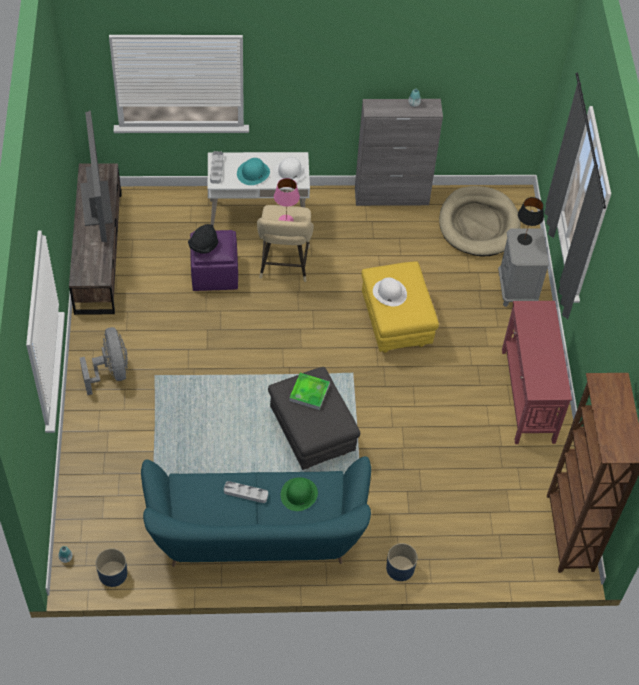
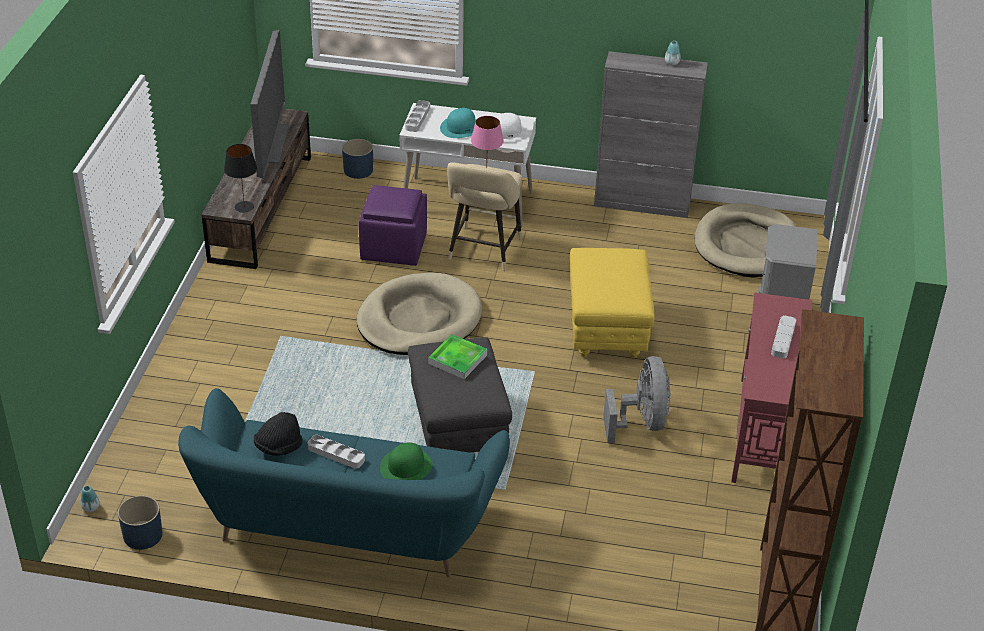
camera: 15 degrees right, 15 degrees down
grey fan [80,327,128,395] -> grey fan moved to [603,356,671,443]
black hat [188,224,218,254] -> black hat moved to [254,412,303,456]
white hat [373,277,407,306] -> none
blue planter [386,543,418,581] -> blue planter moved to [342,139,373,179]
black table lamp [517,197,544,245] -> black table lamp moved to [224,144,257,212]
none -> beige dog bed [357,272,482,355]
none -> grey tray [771,315,796,359]

